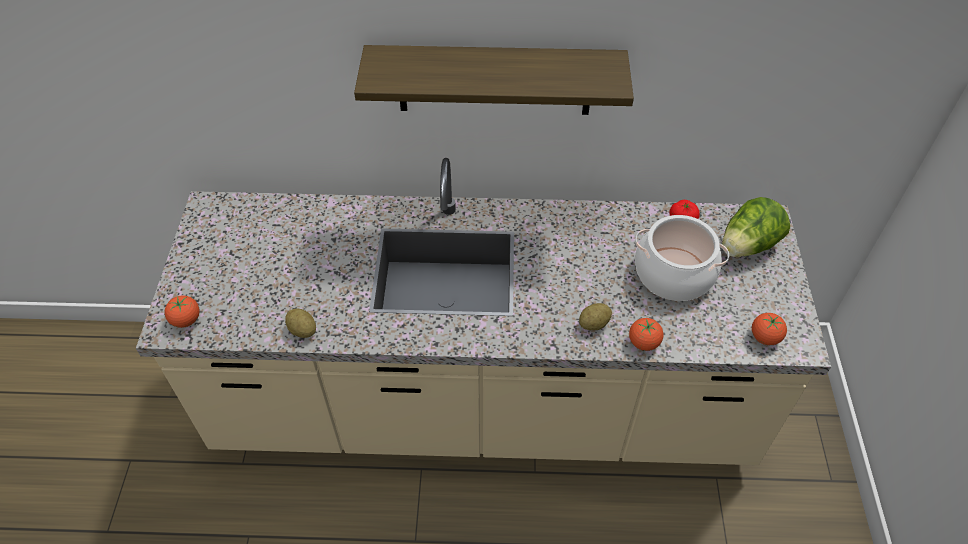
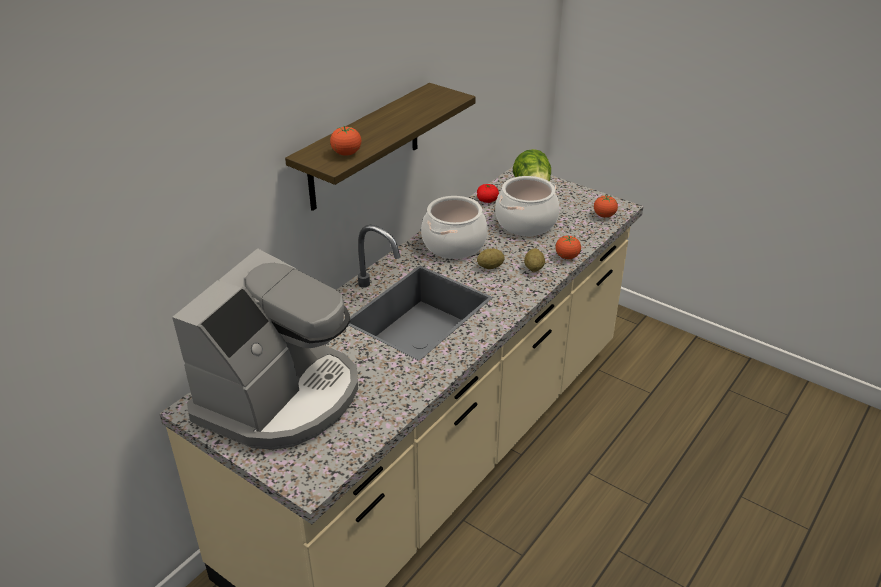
camera: 55 degrees left, 15 degrees down
tomato [165,295,200,328] -> tomato moved to [330,126,361,156]
potato [285,309,316,338] -> potato moved to [477,249,505,269]
none -> coffee machine [172,248,358,450]
none -> cooking pot [421,196,488,259]

